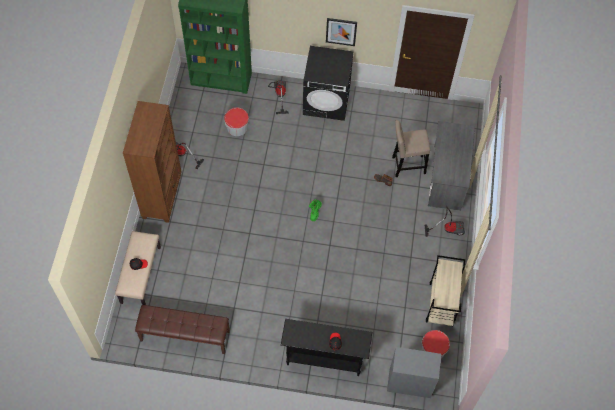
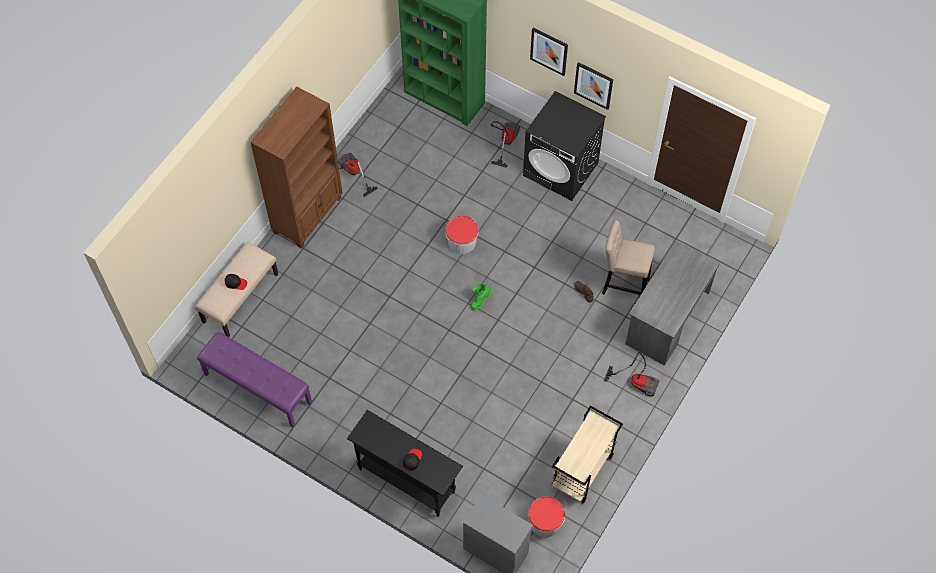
camera: 25 degrees right, 0 degrees up
brown bench [135,305,230,354] -> purple bench [197,332,312,428]
bucket [224,107,249,136] -> bucket moved to [445,215,479,254]
none -> picture [530,28,568,76]

